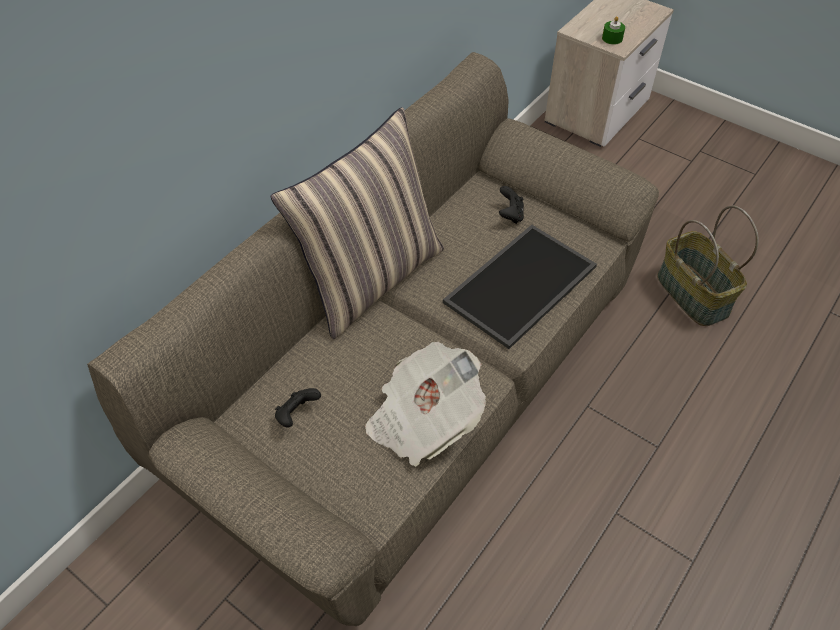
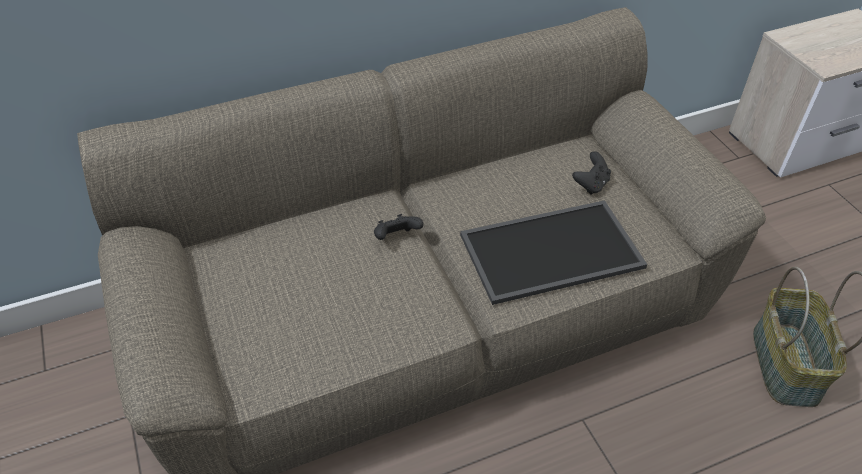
camera: 30 degrees right, 5 degrees down
pillow [271,107,444,339] -> none
black game controller [275,388,321,428] -> black game controller moved to [374,214,423,240]
newspaper [365,342,486,467] -> none
green candle [602,16,625,45] -> none

